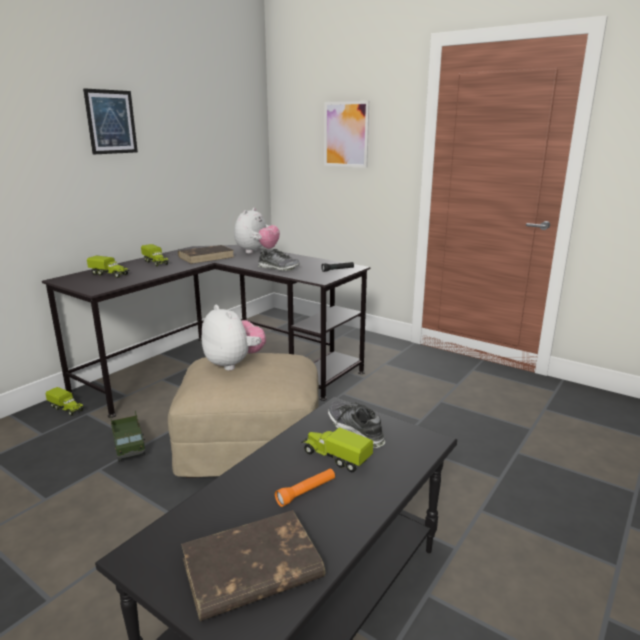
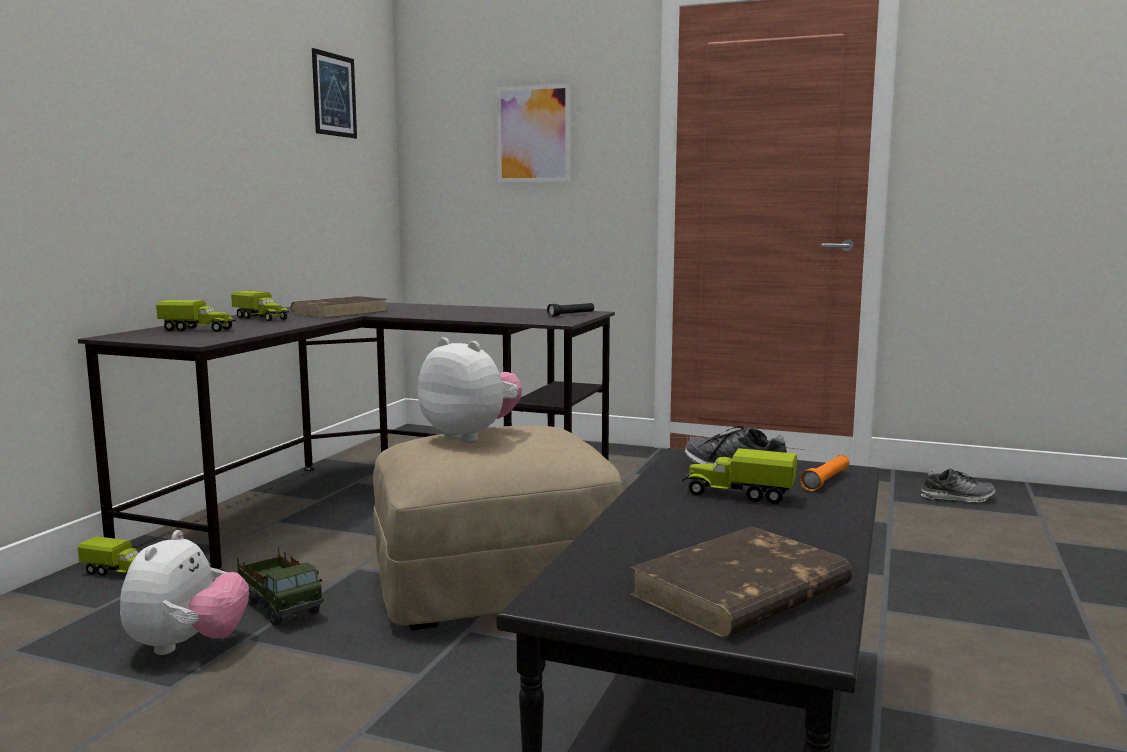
camera: 15 degrees left, 10 degrees down
picture [83,88,138,155] -> picture moved to [312,48,357,138]
plush toy [234,208,280,253] -> plush toy moved to [120,530,249,655]
shoe [258,249,300,271] -> shoe moved to [921,468,995,502]
orange flashlight [275,468,335,507] -> orange flashlight moved to [800,455,849,491]

